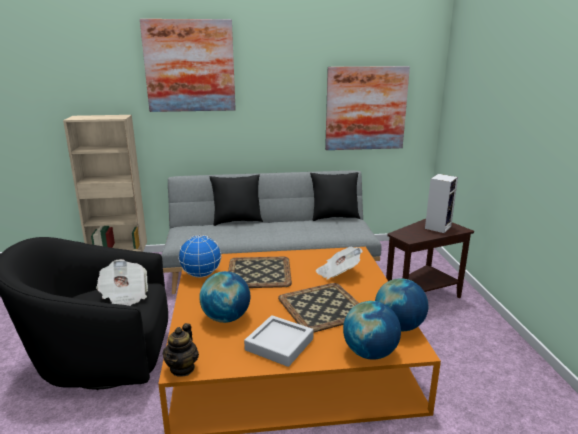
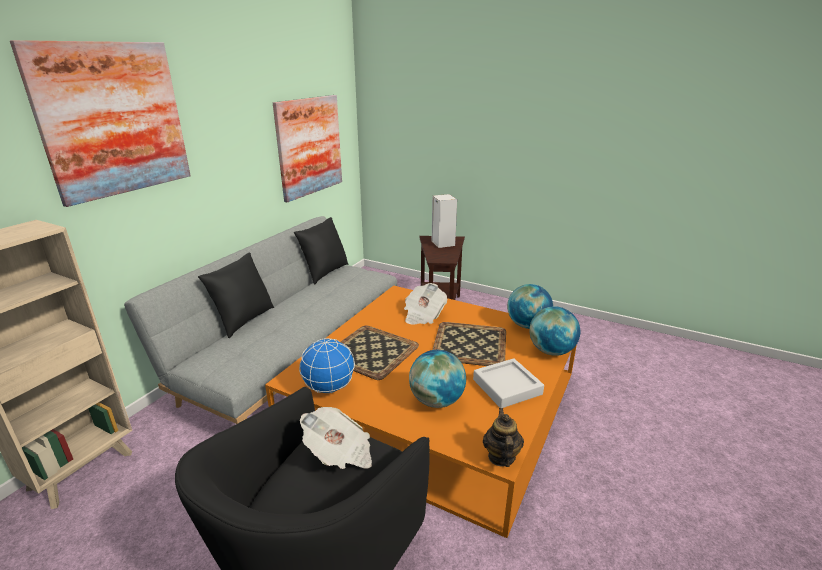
camera: 55 degrees left, 5 degrees up
teapot [163,323,199,377] -> teapot turned 135 degrees counterclockwise [483,408,524,467]

